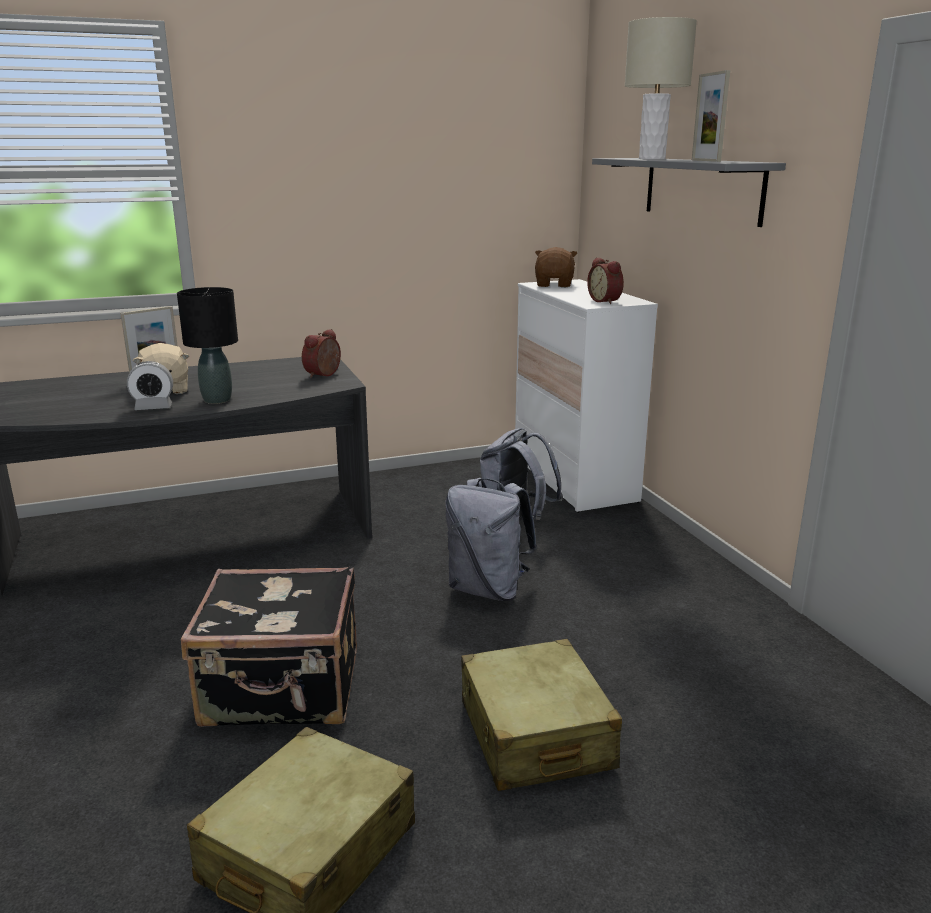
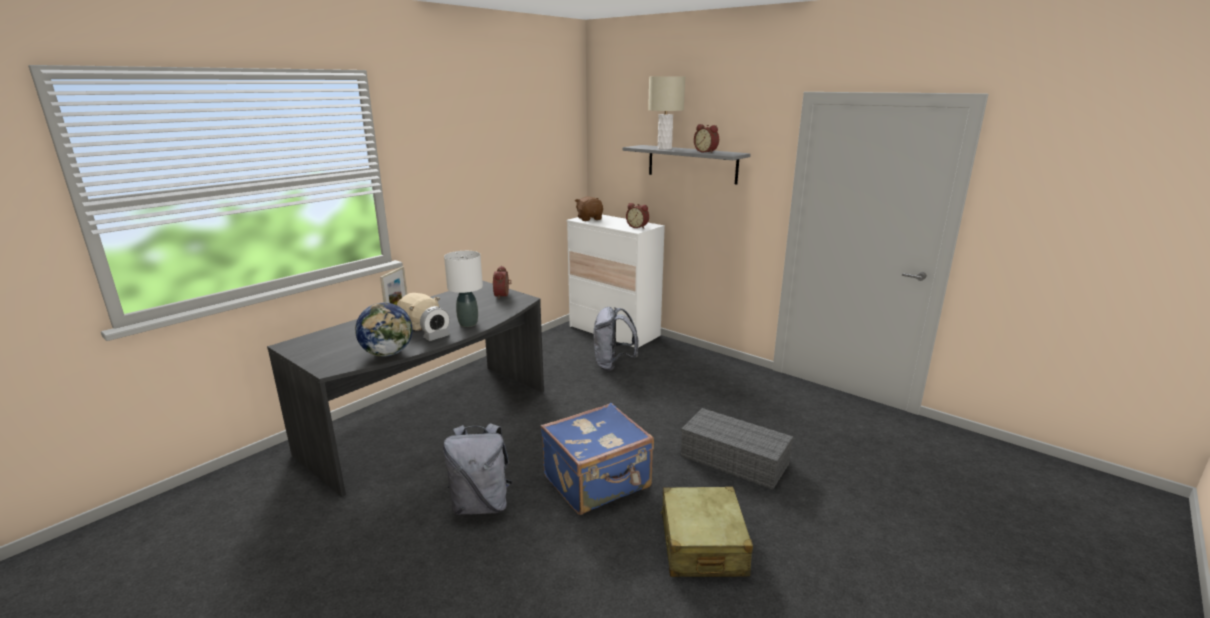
camera: 30 degrees left, 0 degrees up
black table lamp [177,287,238,404] -> white table lamp [444,251,483,327]
black suitcase [181,566,357,727] -> blue suitcase [541,403,654,515]
grey backpack [446,478,537,601] -> grey backpack moved to [443,423,513,515]
beige suitcase [461,639,622,791] -> grey storage box [681,408,794,490]
picture frame [692,70,731,162] -> alarm clock [694,124,719,153]
none -> globe [355,303,413,357]

